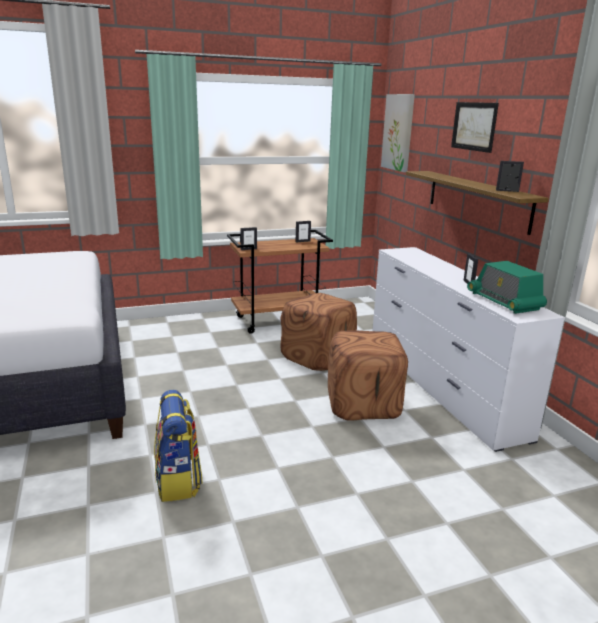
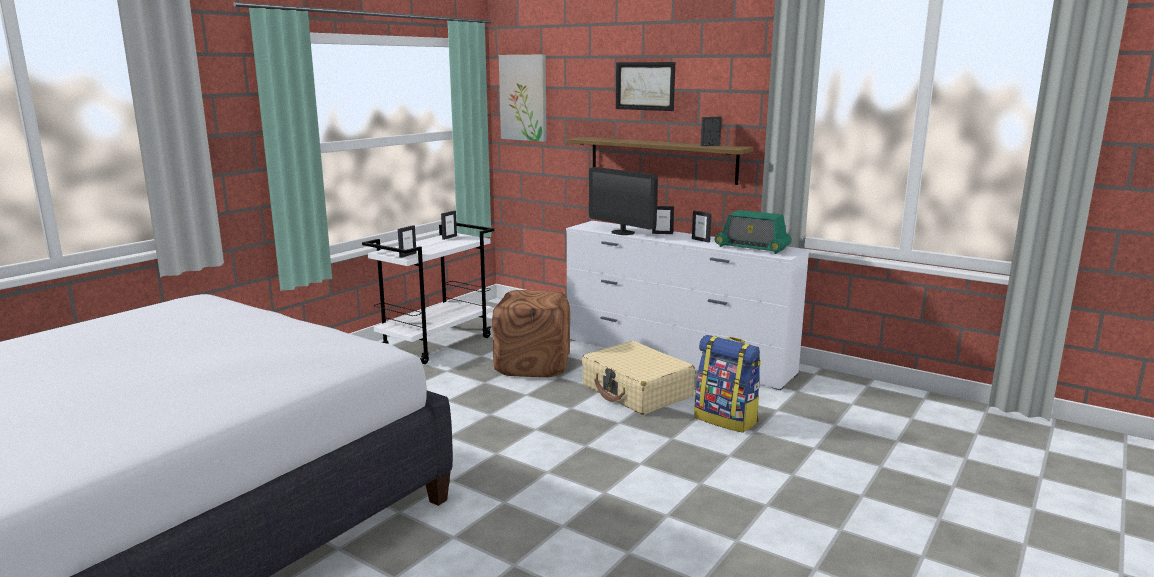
camera: 35 degrees left, 5 degrees down
backpack [154,390,203,502] -> backpack moved to [694,335,761,433]
brown cart [227,230,333,334] -> white cart [362,223,494,364]
brown ottoman [328,331,408,421] -> beige suitcase [582,341,695,415]
none -> monitor [589,167,658,235]
none -> picture frame [652,206,674,234]

